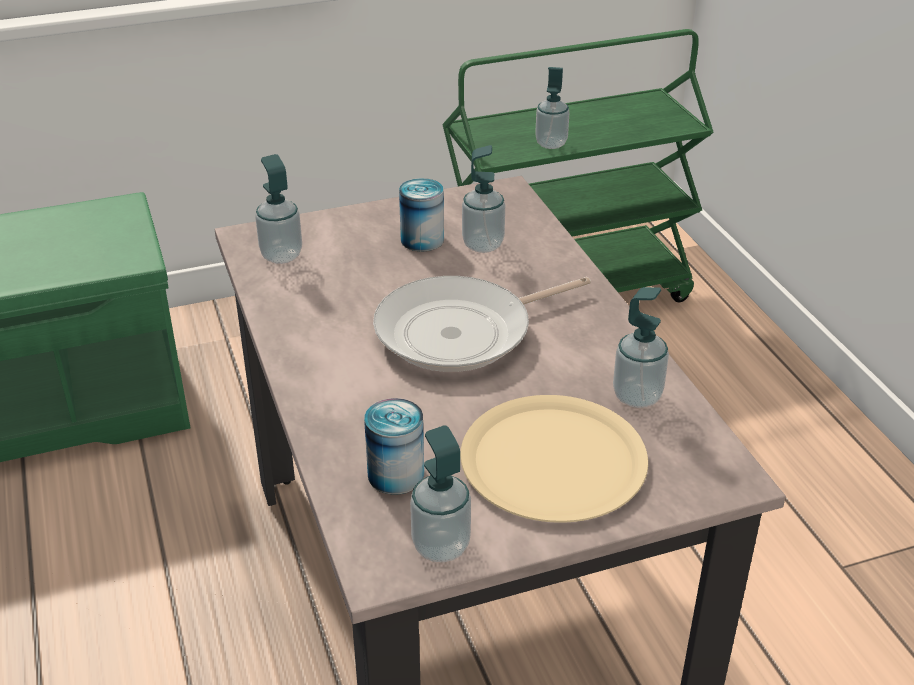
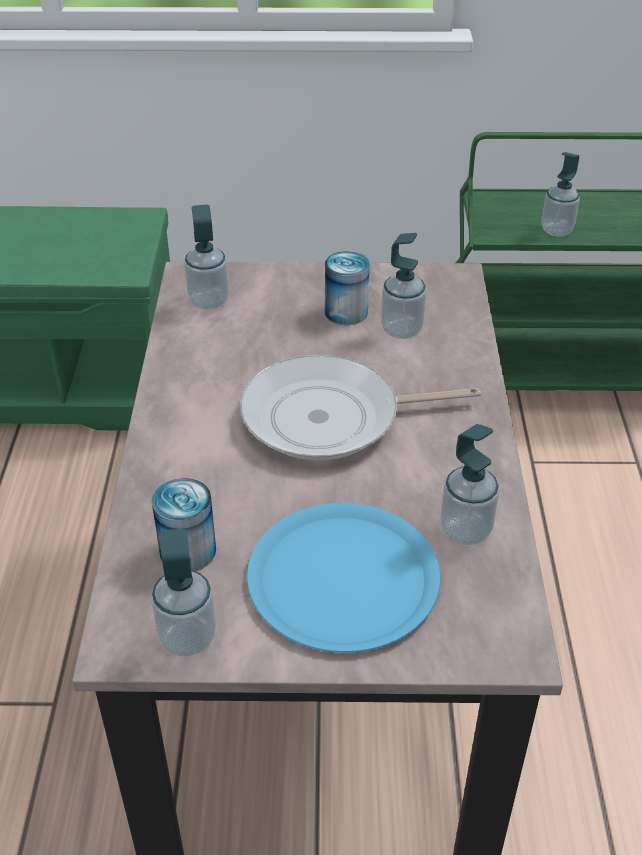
camera: 20 degrees right, 5 degrees up
beige plate [460,395,648,523] -> blue plate [247,503,441,653]

